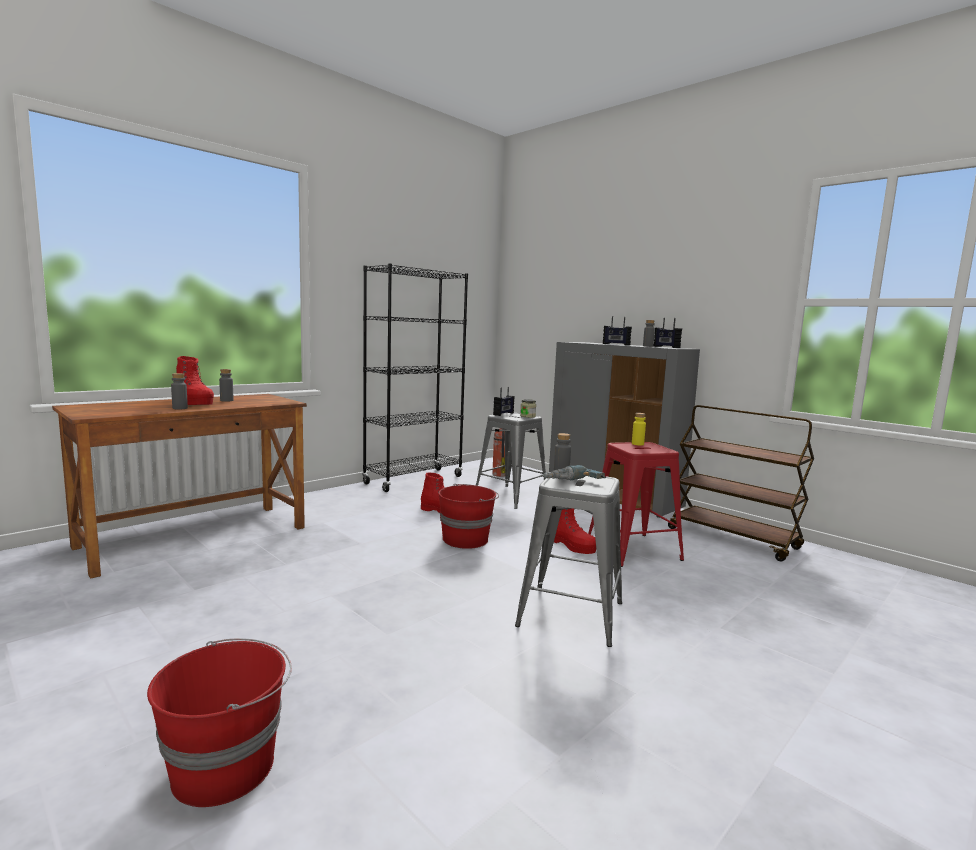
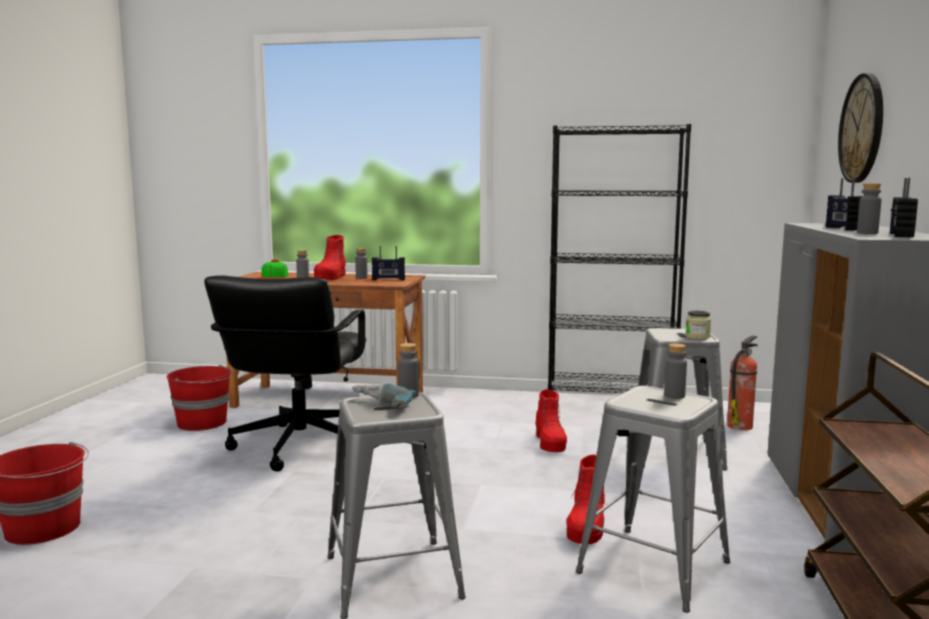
camera: 55 degrees right, 0 degrees up
red bucket [438,484,499,549] -> red bucket moved to [167,365,234,431]
radio [493,387,515,416] -> radio moved to [372,246,405,280]
red stool [588,442,684,567] -> grey stool [576,386,730,613]
yellow bottle [632,413,646,446] -> grey bottle [664,343,687,399]
none -> black office chair [204,275,366,472]
none -> cap [259,259,288,279]
none -> wall clock [838,73,883,183]

